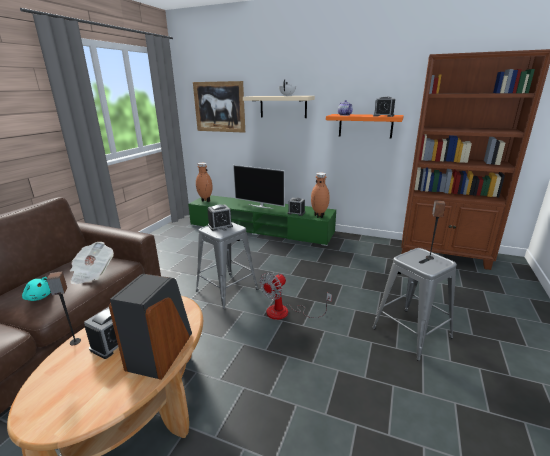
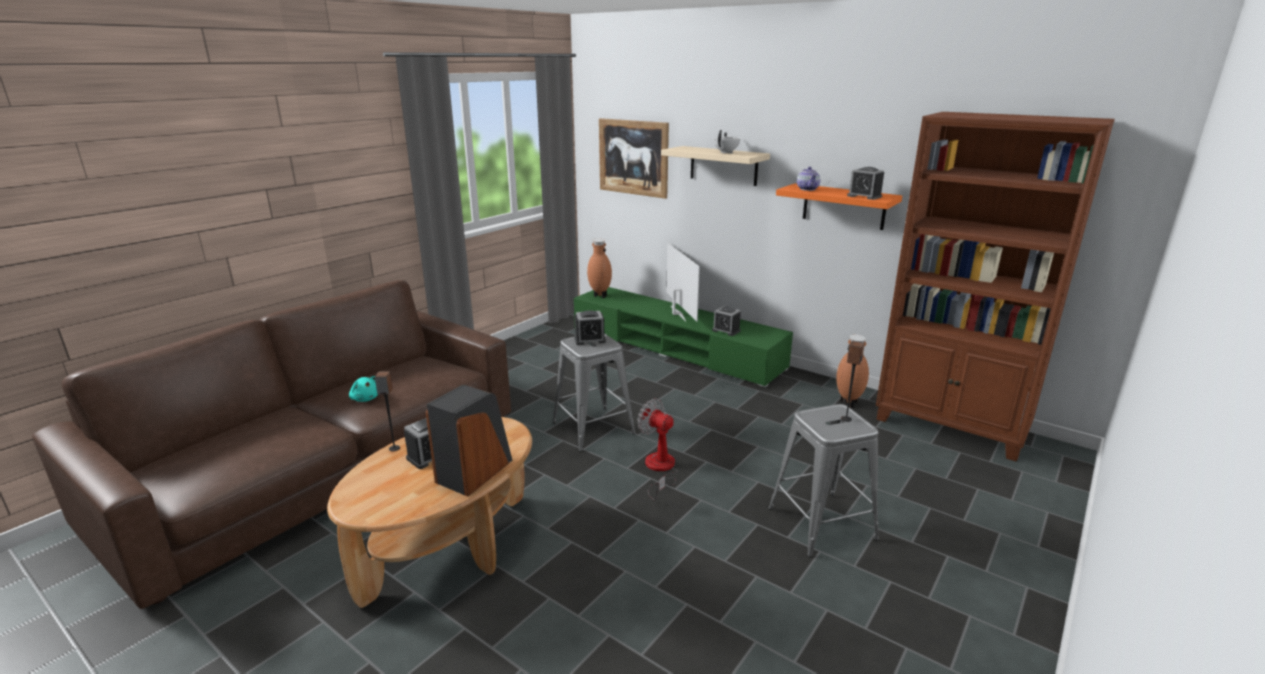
camera: 15 degrees right, 0 degrees up
newspaper [70,242,114,284] -> none
television [233,165,285,209] -> television turned 150 degrees counterclockwise [666,243,700,322]
fan [259,273,332,320] -> fan turned 75 degrees clockwise [637,399,678,500]
brown vase [311,172,330,218] -> brown vase moved to [836,335,869,408]

